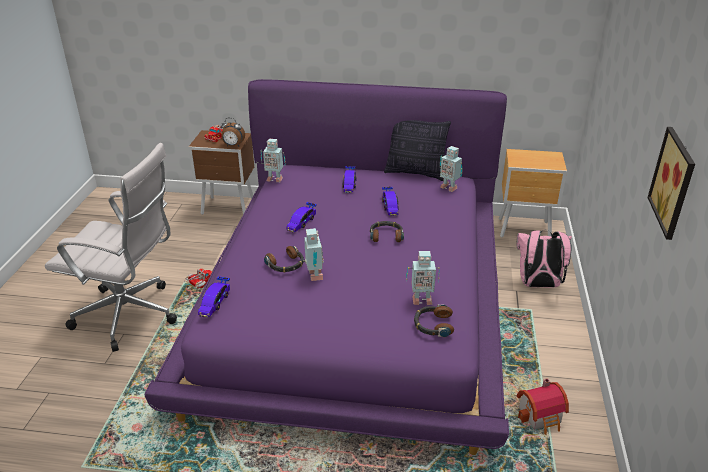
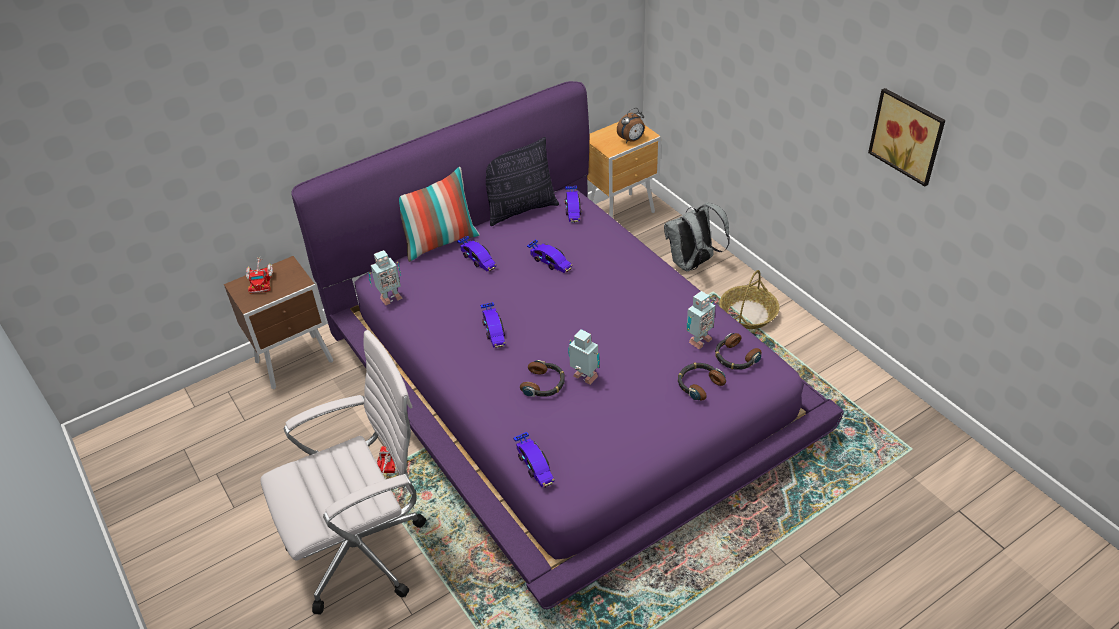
camera: 40 degrees left, 10 degrees up
alarm clock [221,118,245,147] -> alarm clock moved to [617,108,645,143]
headphones [370,221,404,242] -> headphones moved to [678,362,726,400]
toy robot [440,146,463,192] -> toy car [565,186,582,222]
pink backpack [517,230,572,288] -> grey backpack [664,202,730,271]
toy house [517,378,569,435] -> none
none -> pillow [399,167,480,262]
none -> basket [719,270,779,329]

